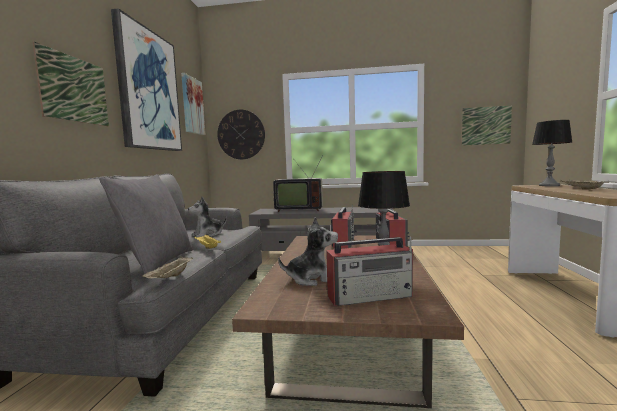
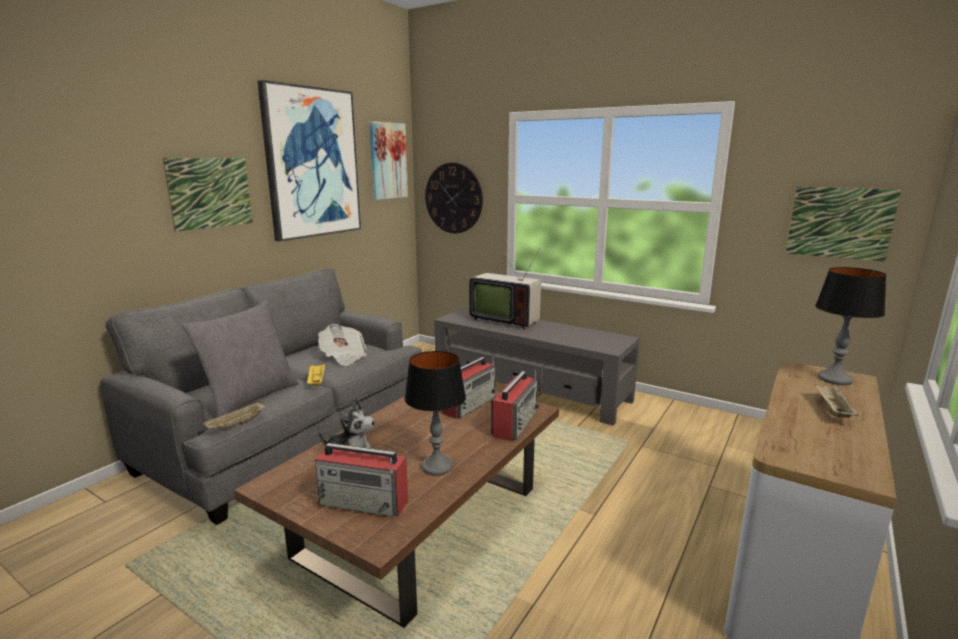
camera: 25 degrees right, 10 degrees up
plush toy [188,196,227,237] -> newspaper [318,324,367,366]

